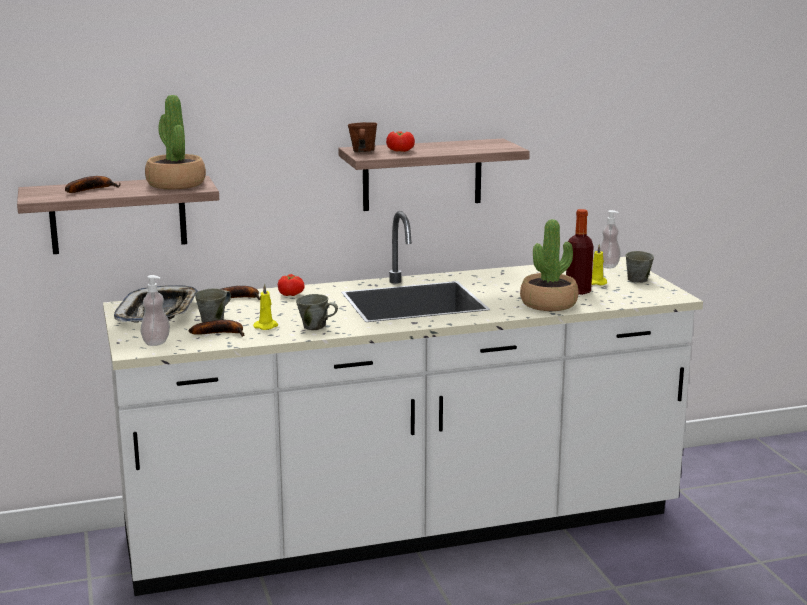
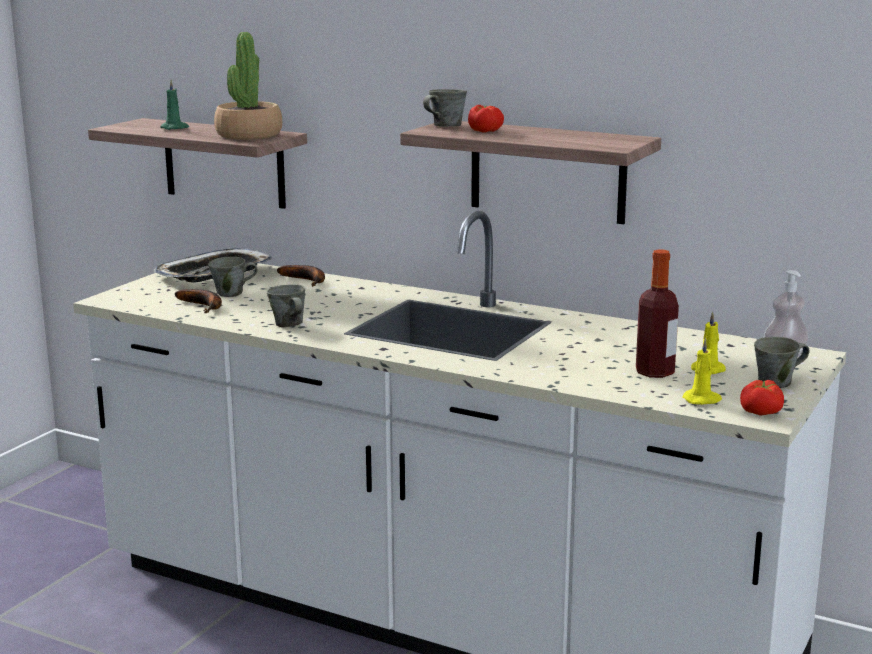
camera: 45 degrees right, 0 degrees up
banana [65,176,121,193] -> green candle [160,80,189,130]
soap dispenser [140,275,170,346] -> none
yellow candle [253,284,278,330] -> yellow candle moved to [682,338,722,405]
tomato [278,274,305,296] -> tomato moved to [740,380,784,416]
brown mug [348,122,377,152] -> grey mug [423,89,467,127]
potted plant [520,219,578,311] -> none

